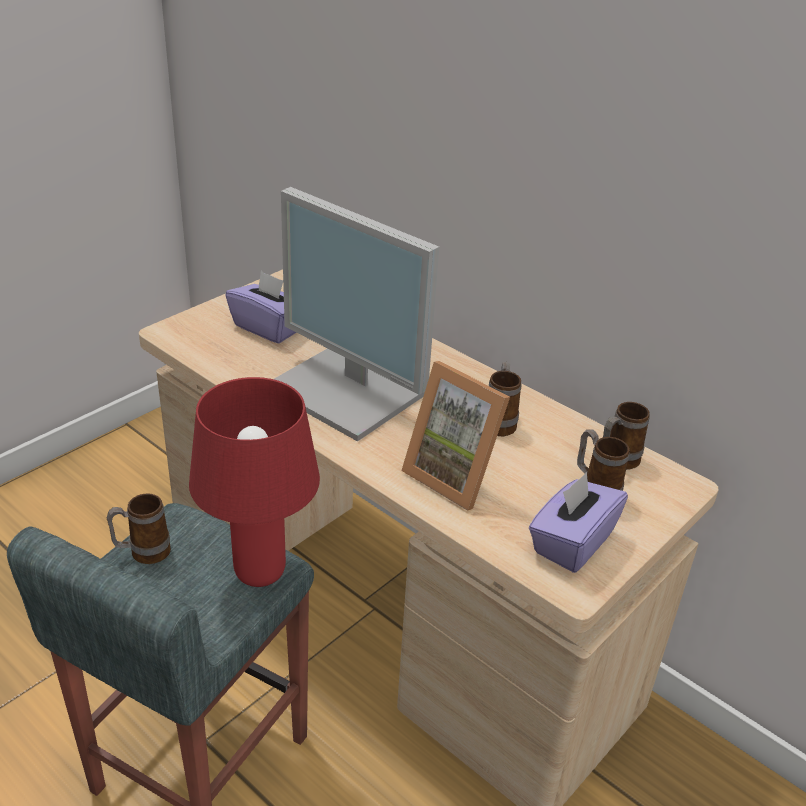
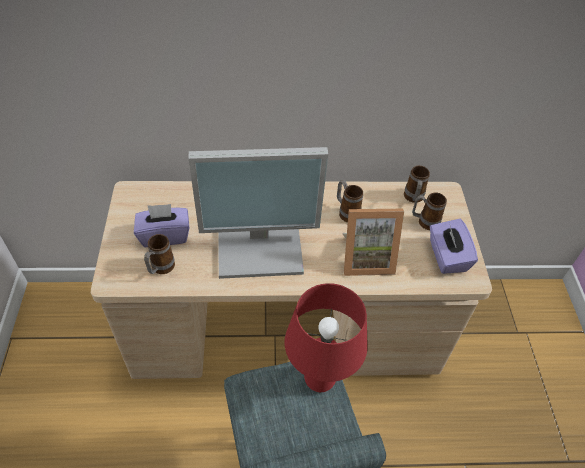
camera: 45 degrees left, 15 degrees up
mug [107,493,171,564] -> mug moved to [144,234,175,274]

